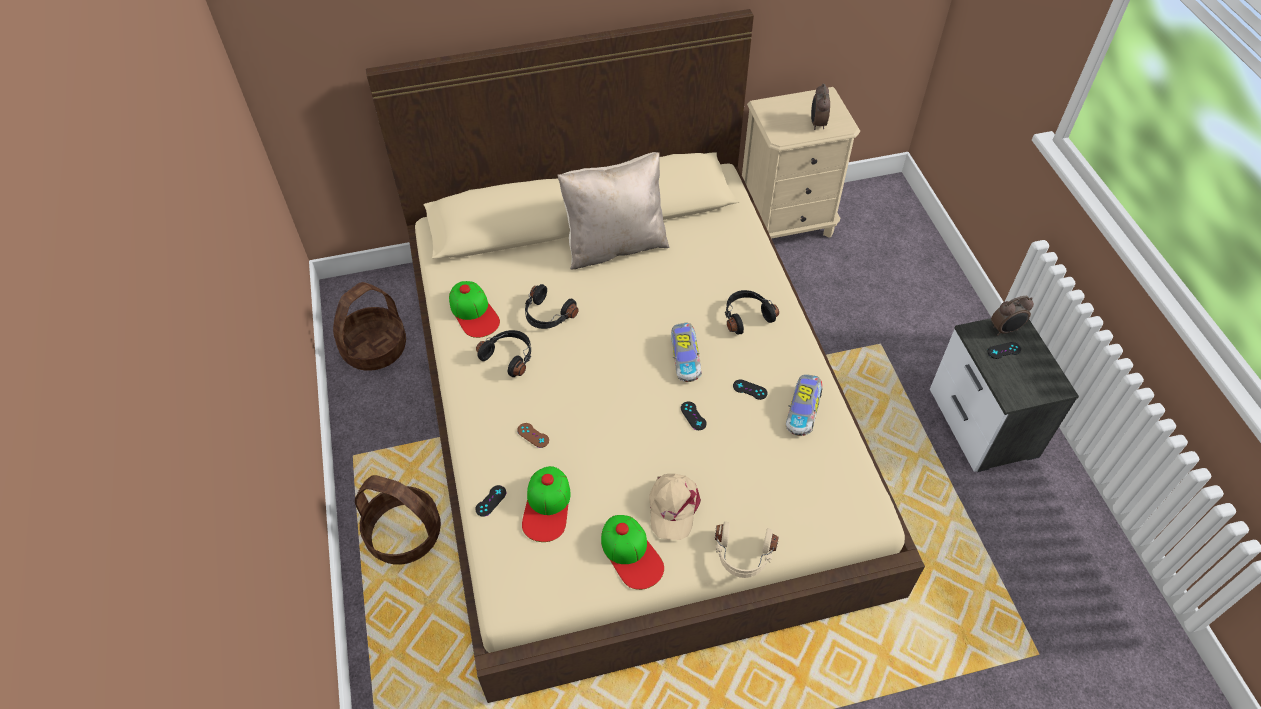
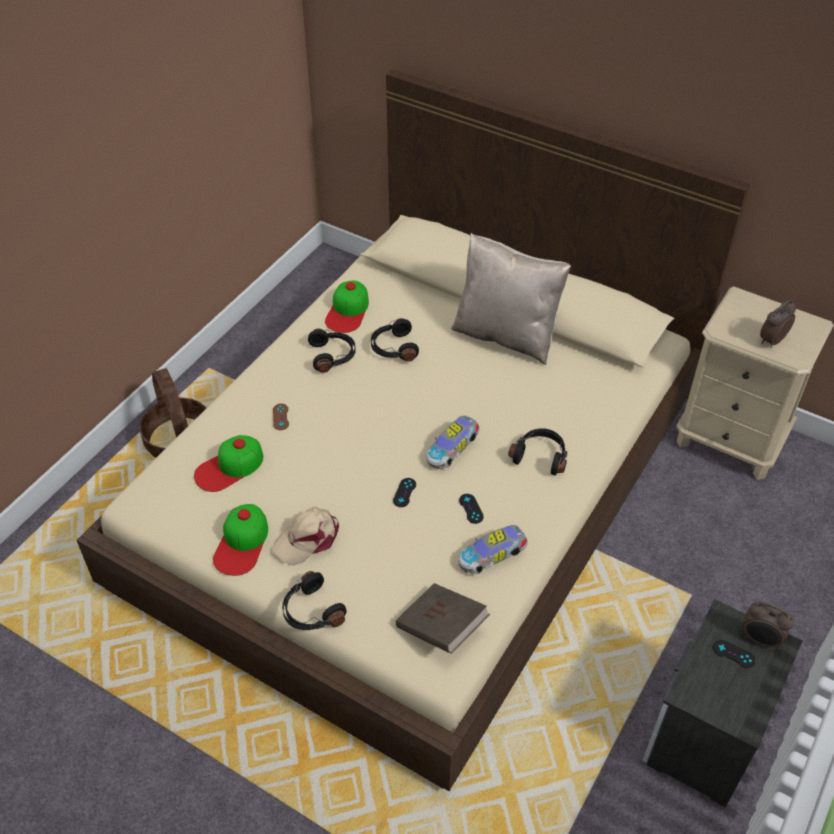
camera: 45 degrees right, 5 degrees down
basket [333,282,406,371] -> none
black game controller [475,485,506,517] -> none
beige headphones [715,521,779,578] -> black headphones [282,571,346,630]
none -> brown book [396,583,490,654]

